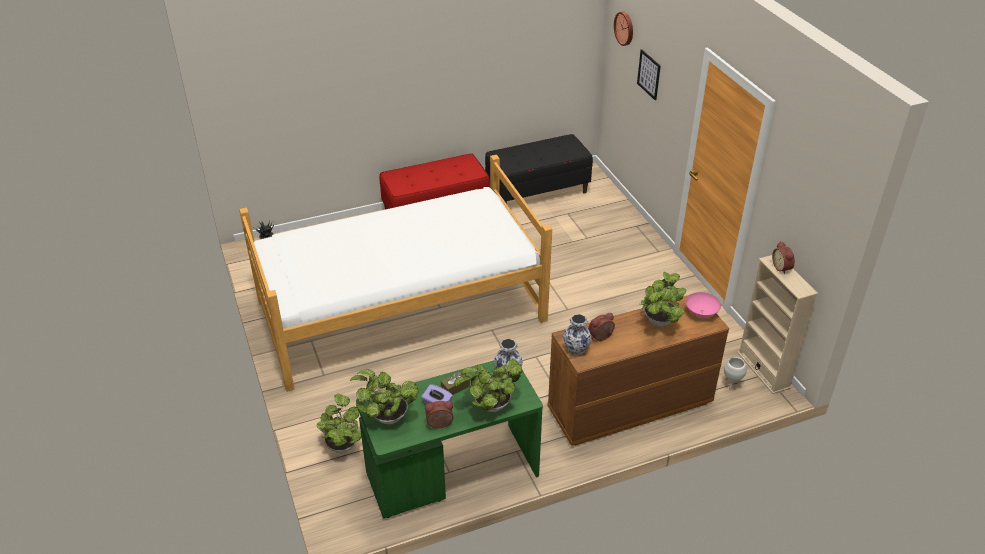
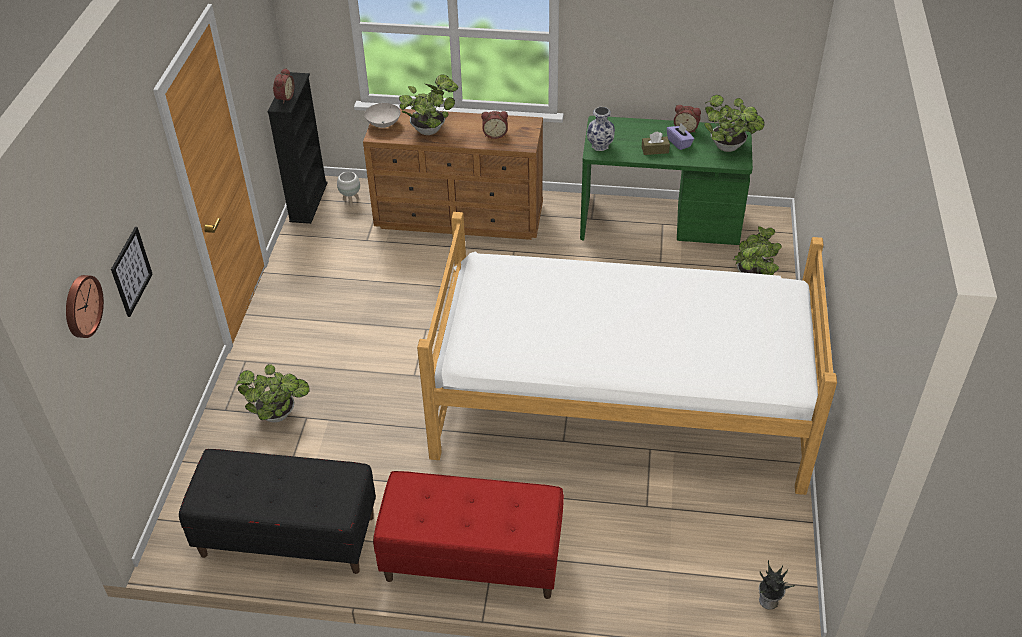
camera: 150 degrees left, 5 degrees up
potted plant [454,360,523,412] -> potted plant moved to [236,364,310,423]
vase [563,314,592,356] -> none
pink bowl [686,292,721,318] -> white bowl [364,103,401,128]
beige bookcase [737,255,818,394] -> black bookcase [267,72,327,224]

